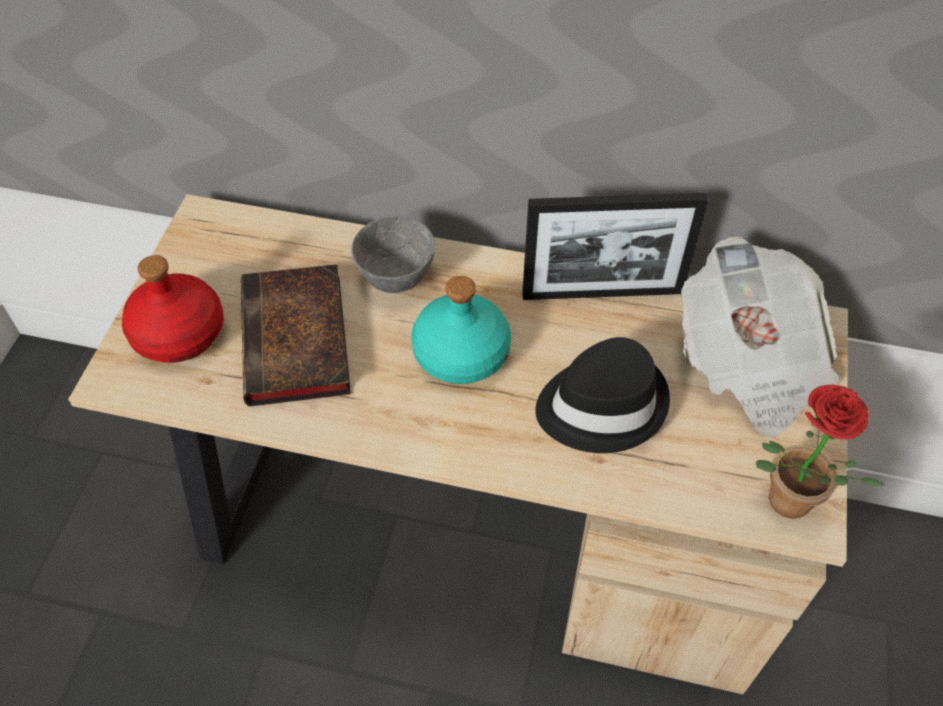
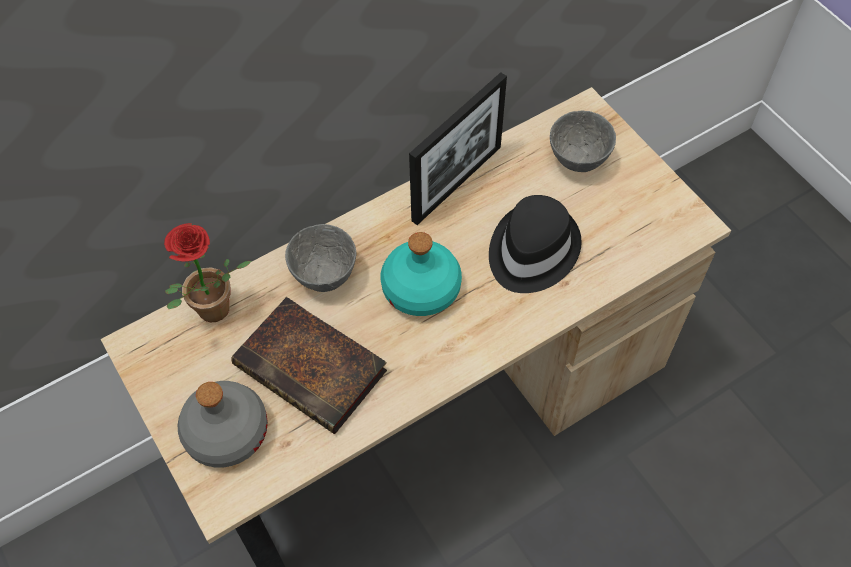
camera: 45 degrees left, 5 degrees up
red bottle [122,255,224,363] -> grey bottle [178,381,268,467]
newspaper [681,236,839,438] -> grey bowl [550,111,616,172]
potted plant [756,384,886,519] -> potted plant moved to [164,223,252,322]

